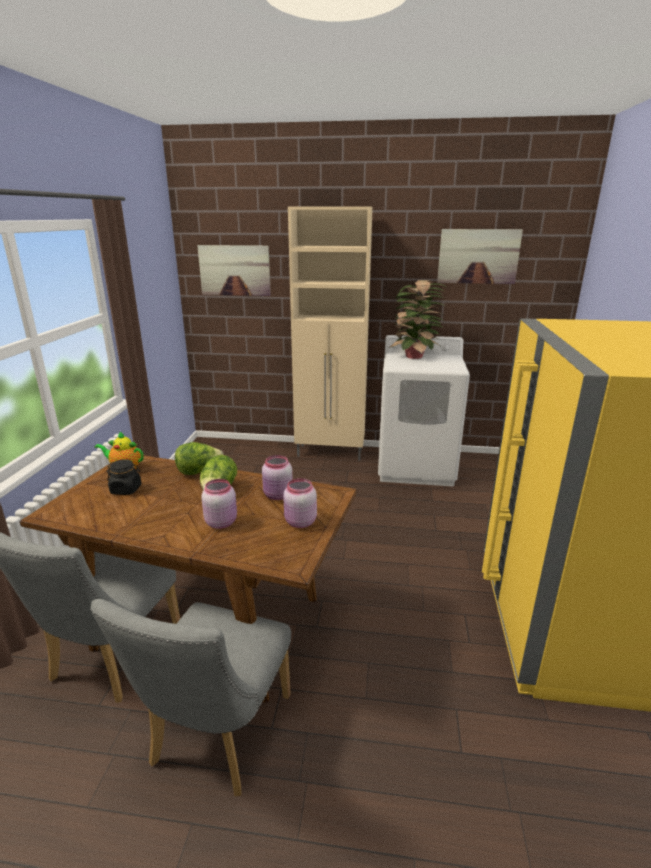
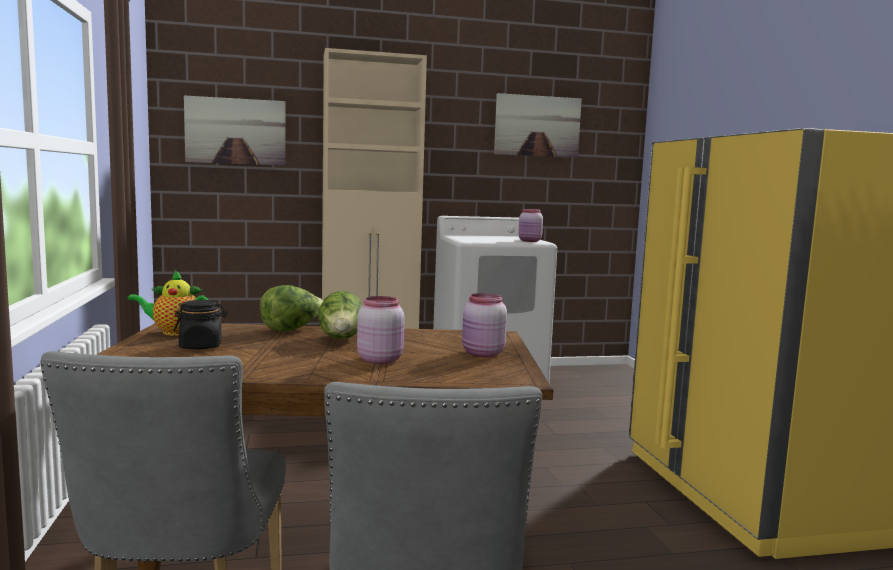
camera: 20 degrees left, 15 degrees down
pink jar [262,455,293,500] -> pink jar moved to [518,209,543,242]
potted plant [389,280,446,359] -> none

